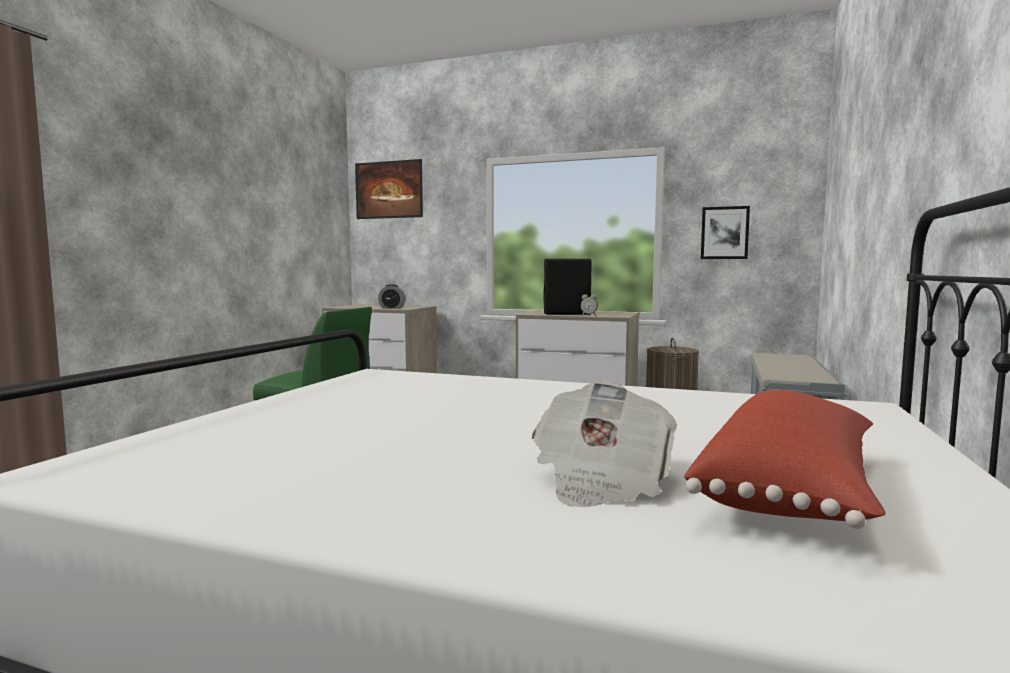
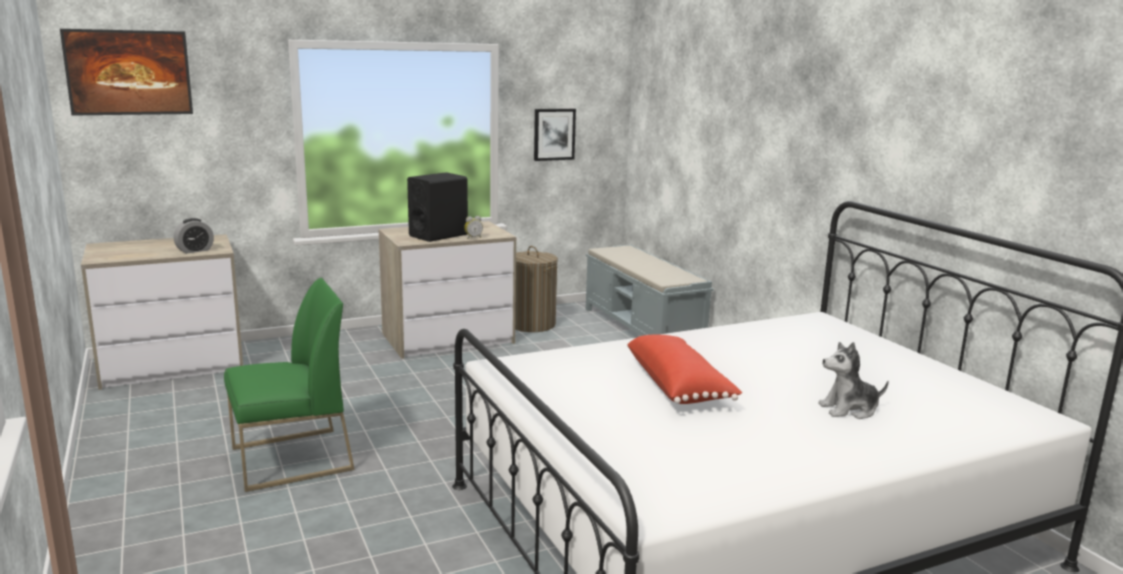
camera: 45 degrees left, 10 degrees up
newspaper [532,382,677,507] -> plush toy [818,342,889,419]
red pillow [684,390,886,529] -> red pillow moved to [627,335,742,404]

